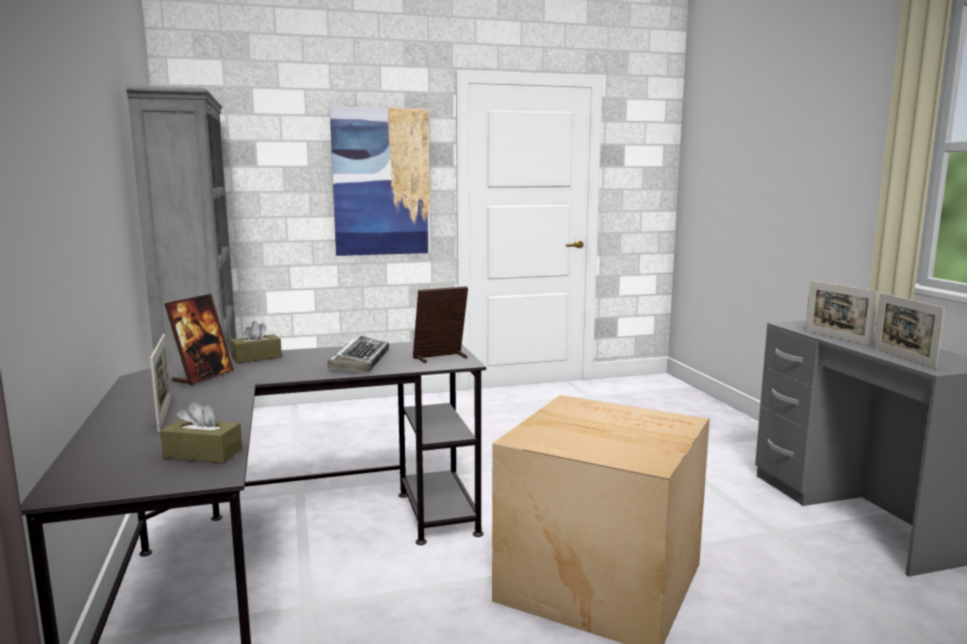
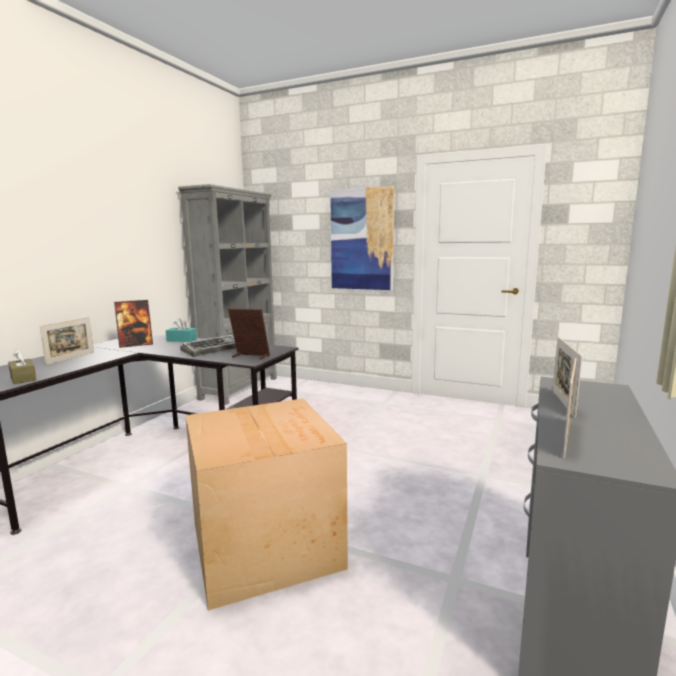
camera: 40 degrees right, 0 degrees up
brown tissue box [230,321,282,363] -> turquoise tissue box [166,319,197,342]

